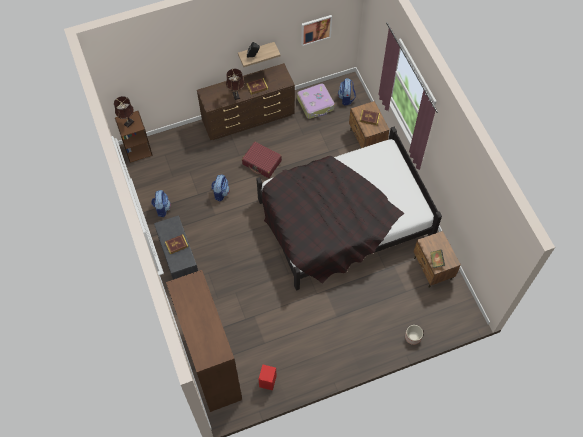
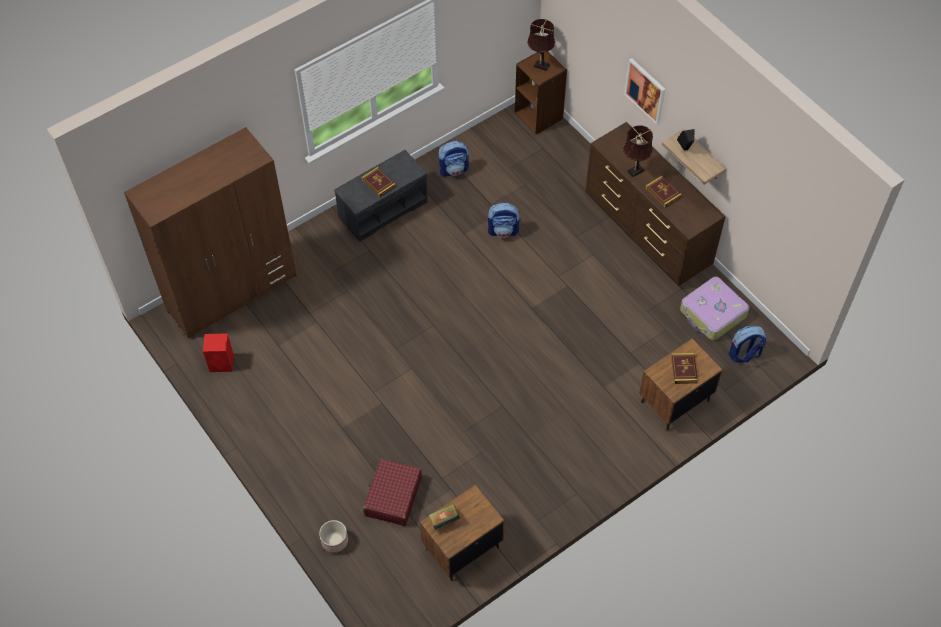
camera: 75 degrees right, 5 degrees down
red suitcase [242,142,282,178] -> red suitcase moved to [363,458,422,526]
black bed [257,127,442,291] -> none
picture [301,15,332,46] -> picture moved to [624,58,665,125]

